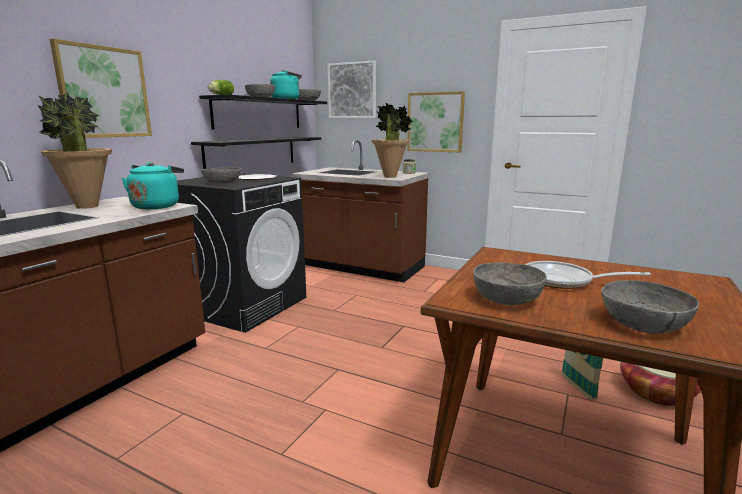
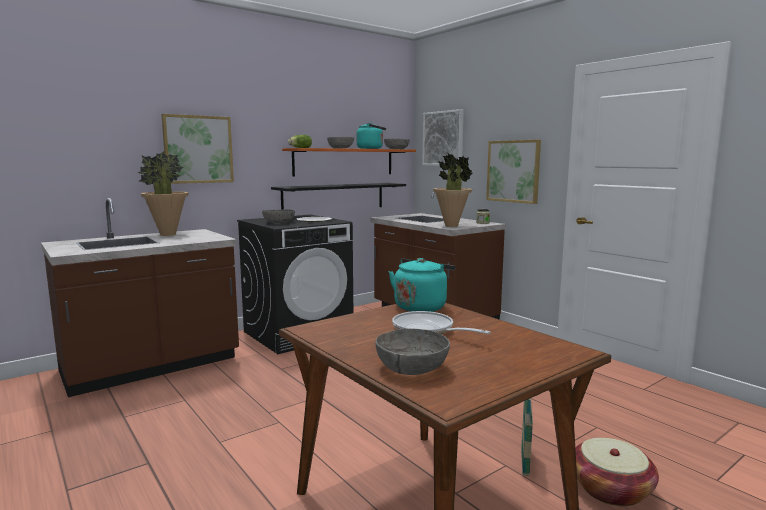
camera: 25 degrees right, 5 degrees down
turquoise kettle [122,162,184,209] -> turquoise kettle moved to [389,258,455,312]
black shelf [199,95,327,130] -> orange shelf [282,148,416,177]
grey bowl [473,262,547,305] -> none

